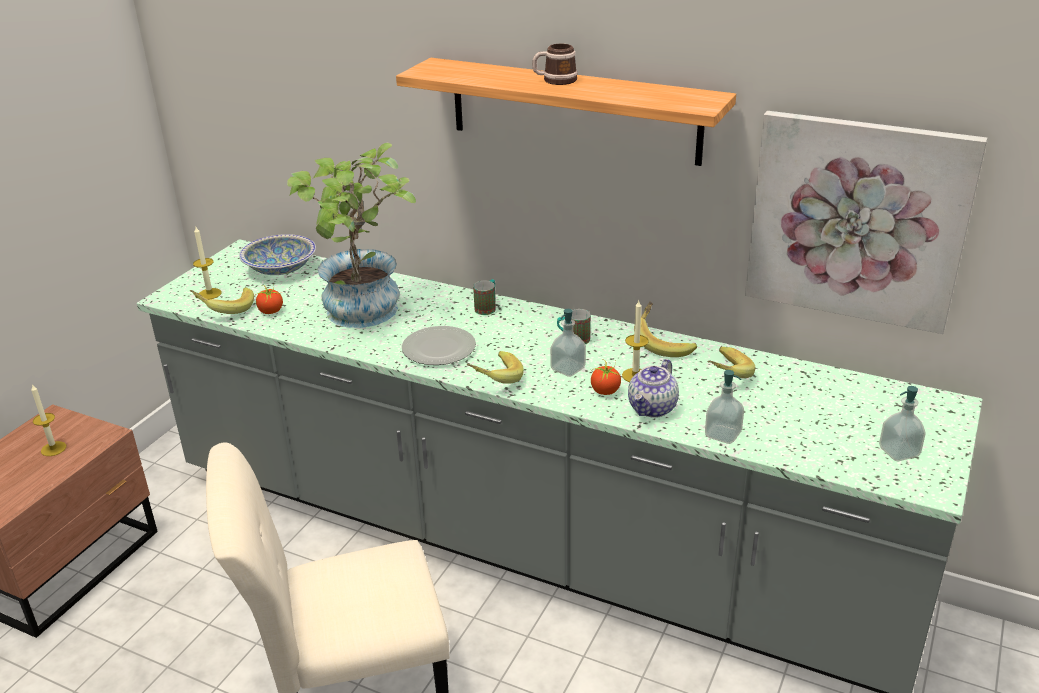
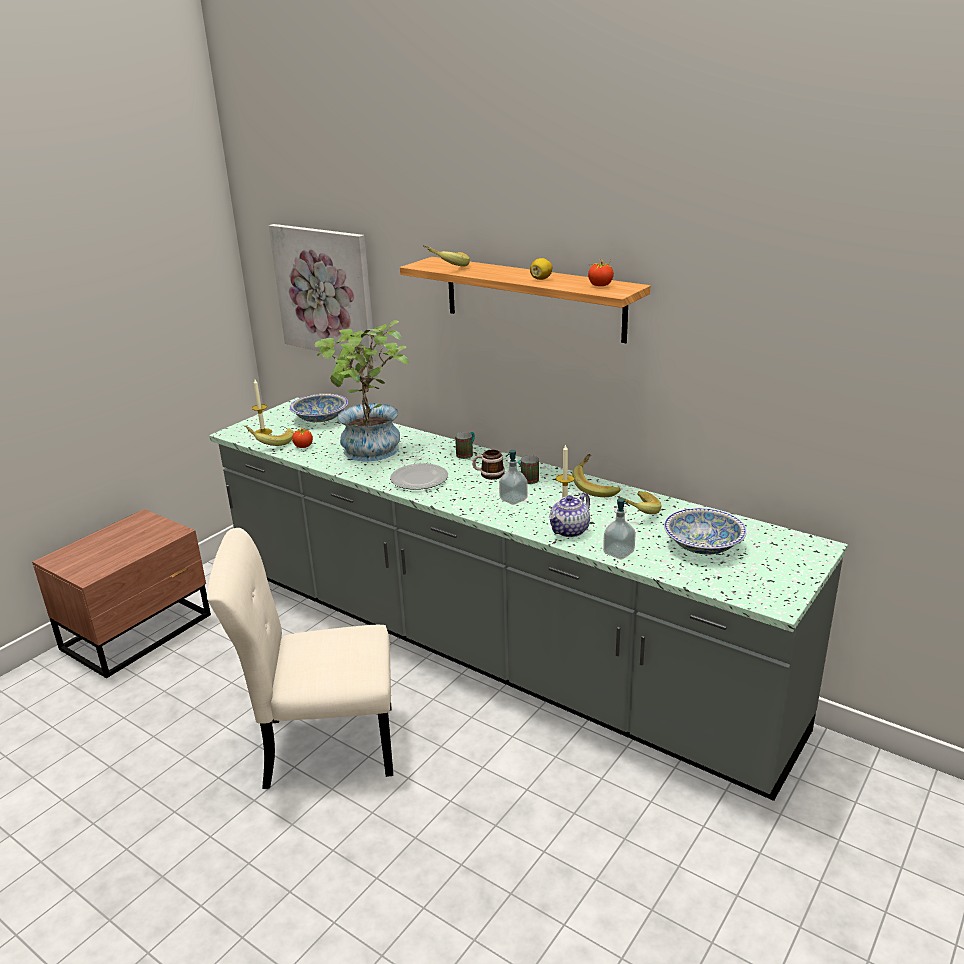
camera: 10 degrees right, 5 degrees down
candle [31,384,66,456] -> none
banana [467,351,523,384] -> banana moved to [423,245,470,267]
mug [532,44,578,85] -> mug moved to [473,449,505,480]
tomato [591,360,621,395] -> tomato moved to [588,259,614,286]
picture [745,111,987,334] -> picture moved to [269,224,376,362]
soap dispenser [879,386,926,461] -> none
none -> lemon [530,258,552,280]
none -> bowl [664,508,747,555]

